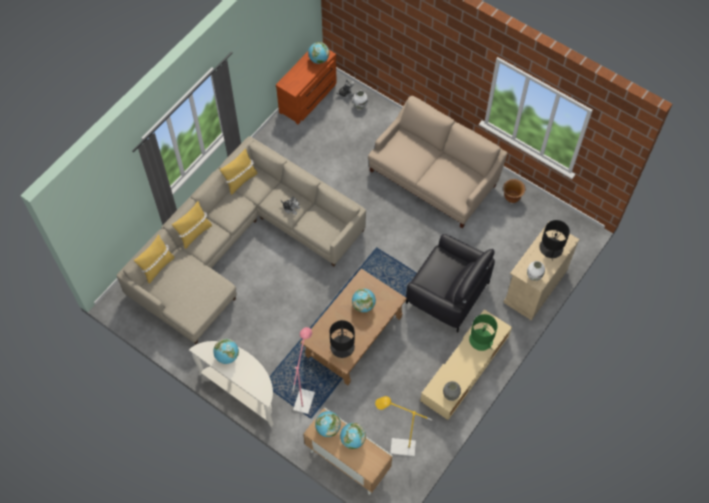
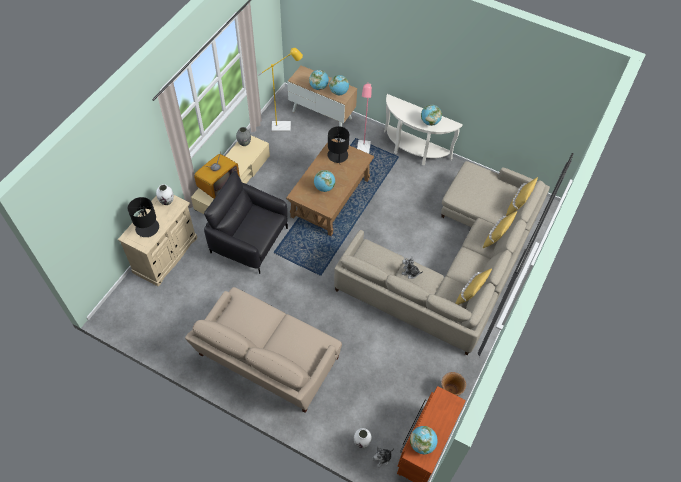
camera: 170 degrees right, 5 degrees down
green table lamp [469,314,497,351] -> television [194,152,240,199]
brown planter [503,179,525,203] -> brown planter moved to [441,372,466,396]

